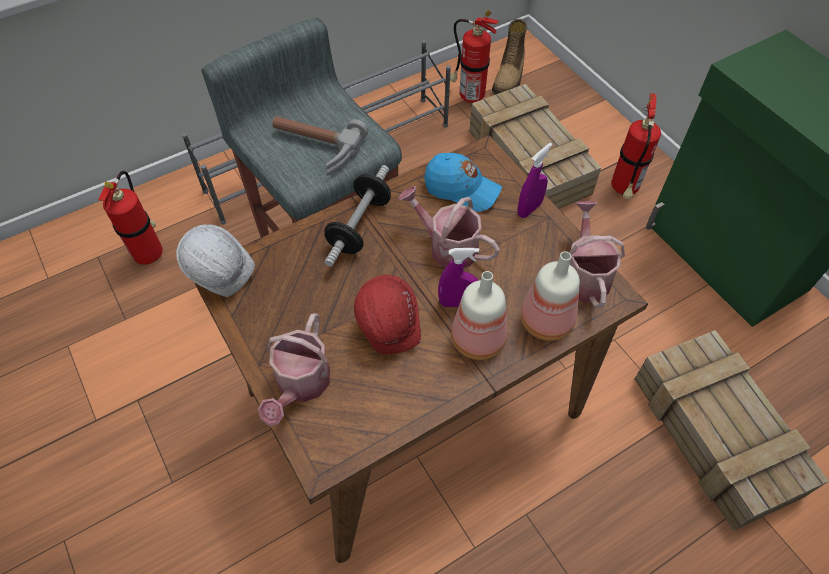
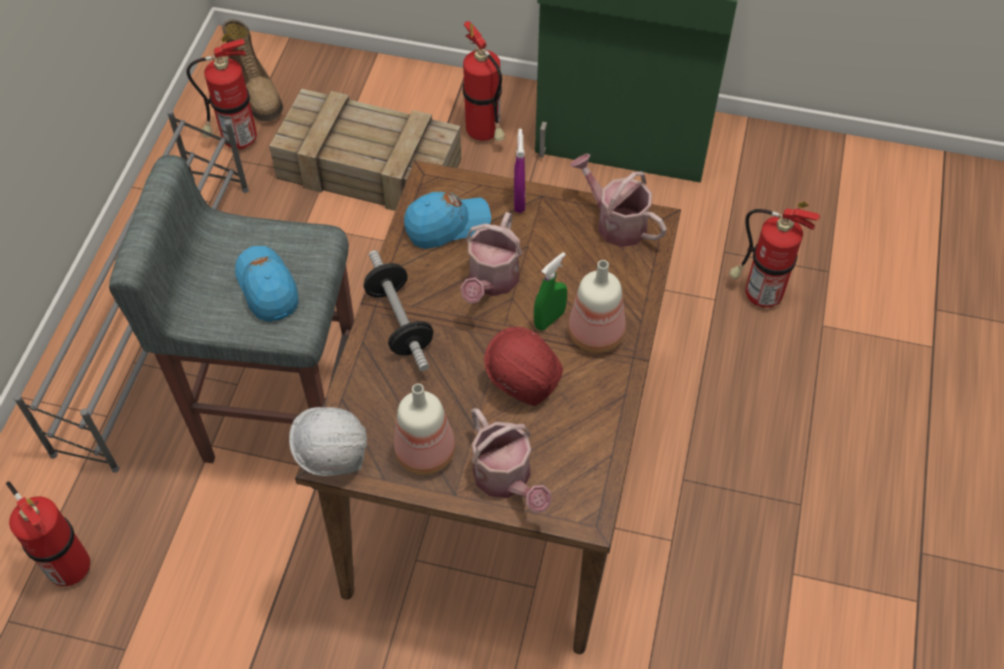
camera: 45 degrees left, 0 degrees up
hammer [272,116,369,176] -> blue cap [235,246,299,322]
watering can [398,186,500,268] -> watering can turned 60 degrees counterclockwise [460,212,523,303]
purple spray bottle [438,248,479,307] -> green spray bottle [534,252,567,330]
bottle [521,251,580,341] -> bottle moved to [394,384,455,475]
crate [635,330,829,531] -> fire extinguisher [729,201,820,308]

